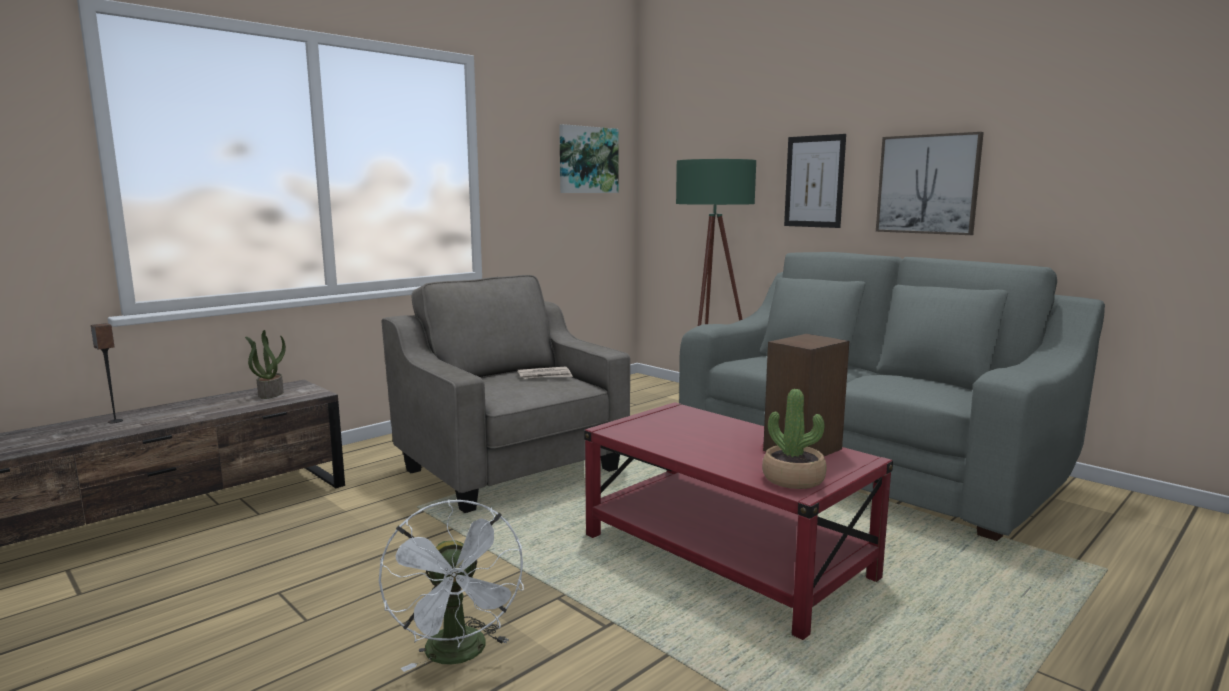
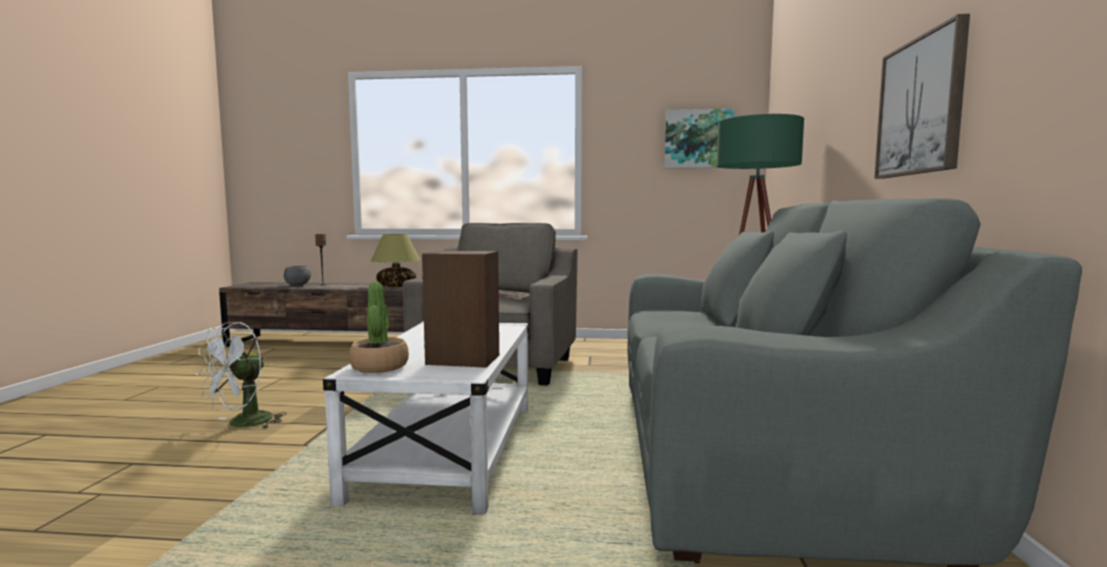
camera: 50 degrees right, 5 degrees down
potted plant [245,330,286,399] -> table lamp [371,234,420,287]
red coffee table [584,402,893,640] -> white coffee table [323,321,529,514]
picture [784,134,846,228] -> none
none -> grey bowl [284,266,311,286]

